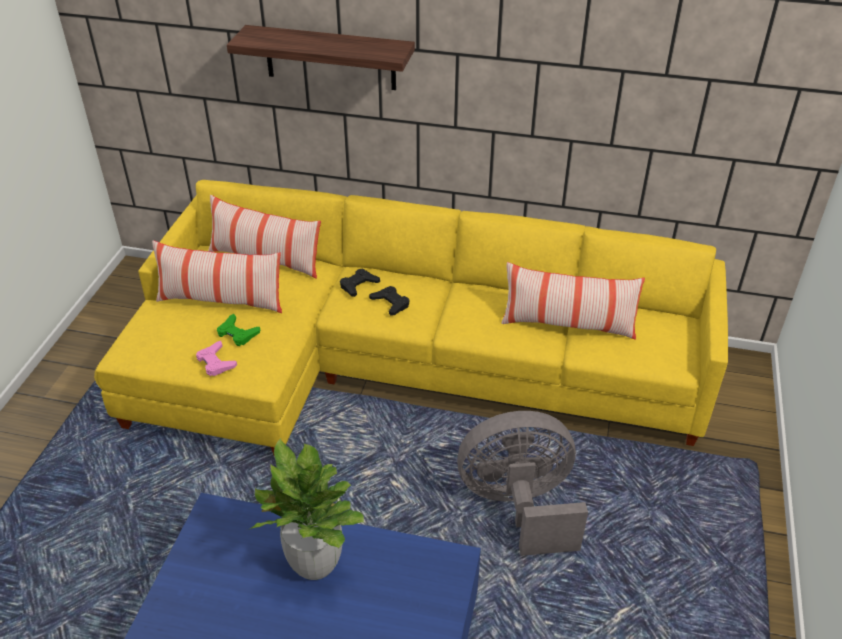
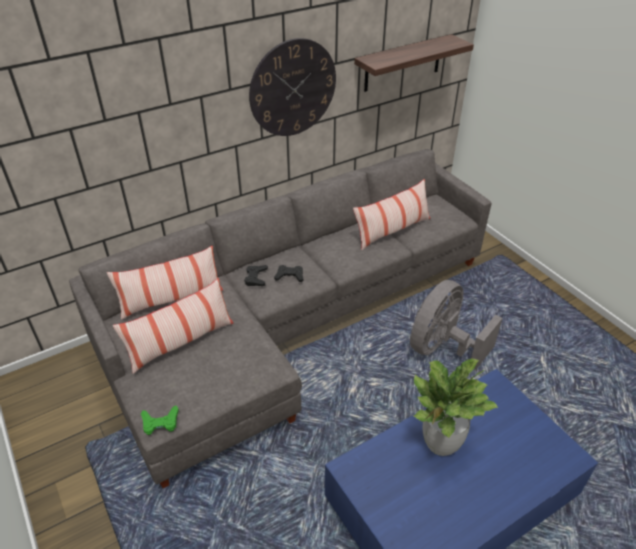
camera: 45 degrees left, 0 degrees up
yellow sofa [94,180,728,457] -> grey sofa [69,149,492,488]
pink game controller [196,341,237,376] -> none
green game controller [217,314,260,346] -> green game controller moved to [141,405,179,435]
shelf [227,25,415,90] -> shelf moved to [354,34,474,92]
none -> wall clock [249,38,336,136]

